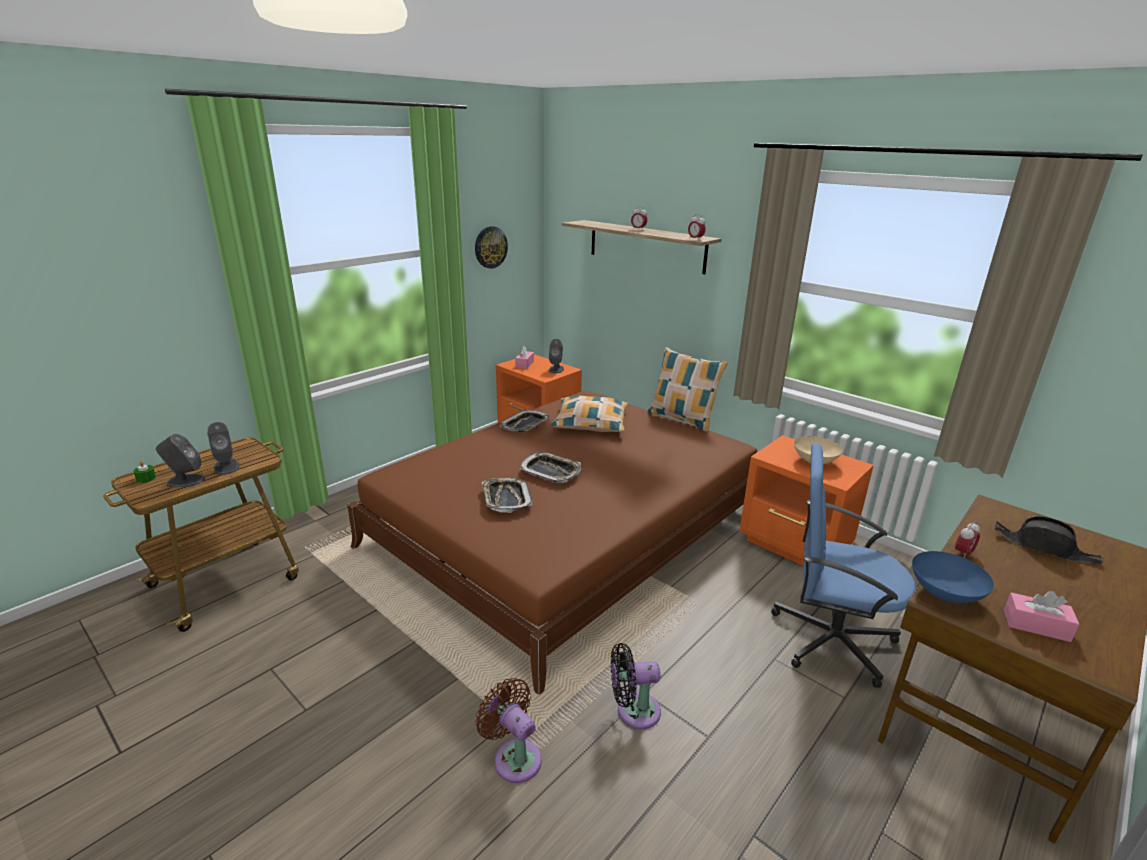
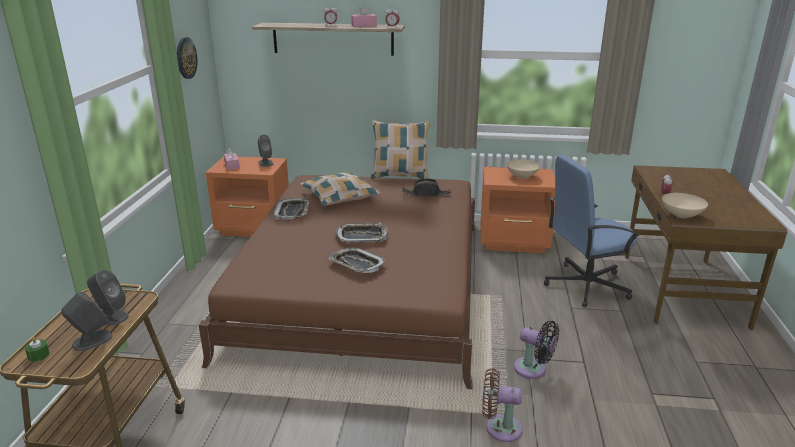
camera: 35 degrees left, 0 degrees up
black fan [611,643,661,729] -> black fan turned 105 degrees counterclockwise [514,321,559,379]
blue bowl [912,551,994,603] -> beige bowl [662,193,708,218]
black hat [993,516,1103,563] -> black hat moved to [402,178,451,197]
pink tissue box [1004,591,1080,642] -> pink tissue box moved to [351,5,377,27]

